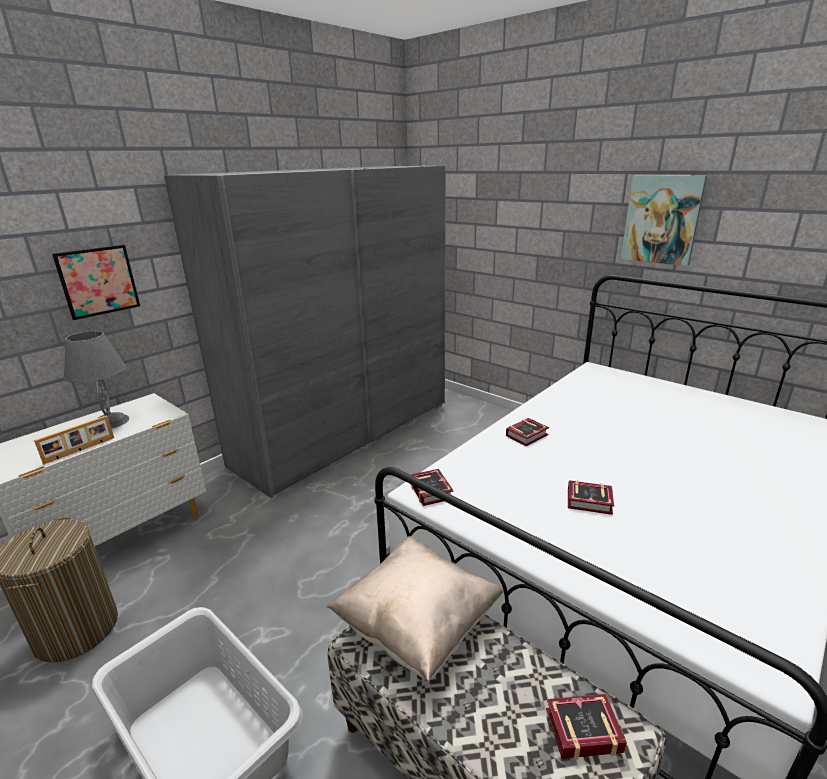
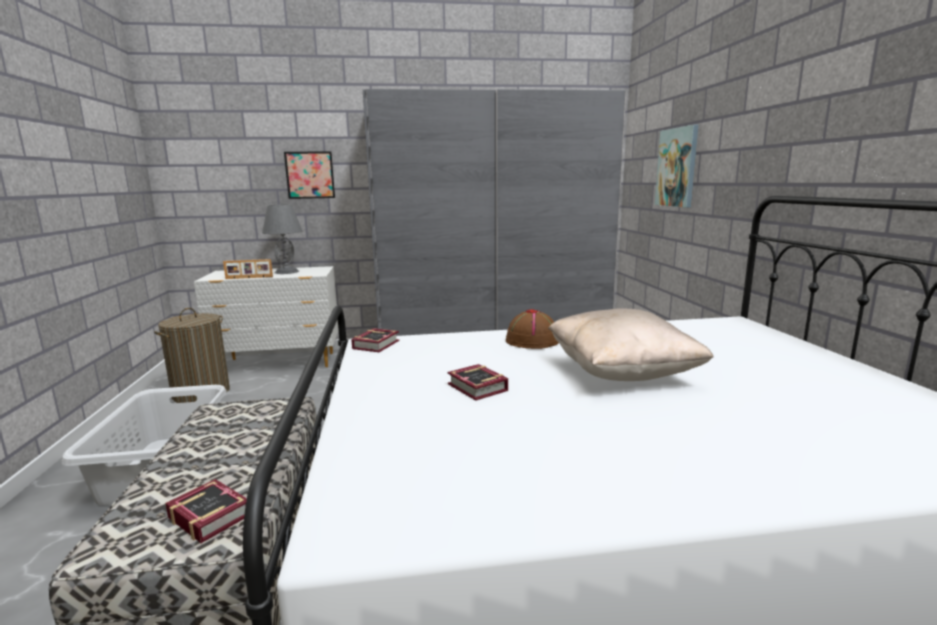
camera: 40 degrees right, 10 degrees down
beige pillow [326,536,504,682] -> beige pillow moved to [548,309,714,381]
book [506,418,549,446] -> brown hat [506,309,559,349]
picture [621,175,707,266] -> picture moved to [655,125,699,207]

